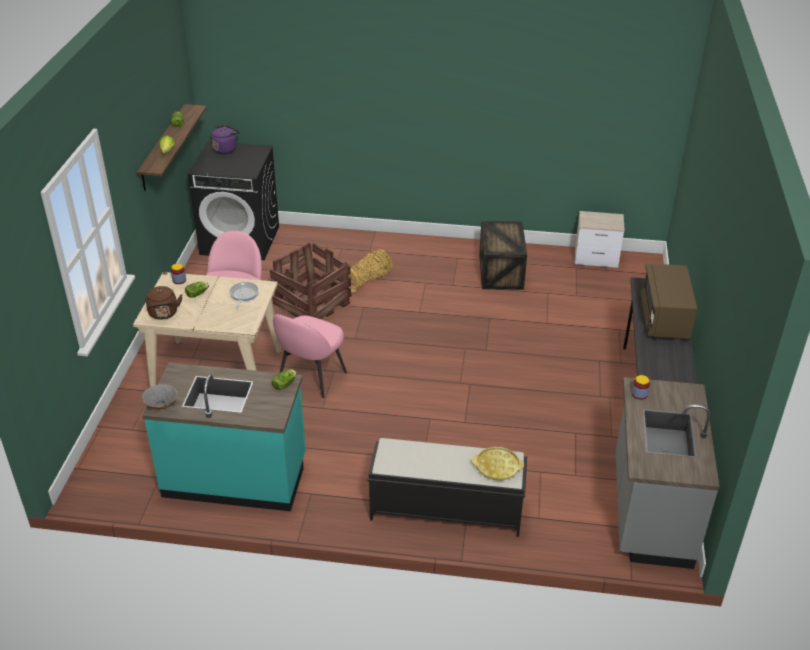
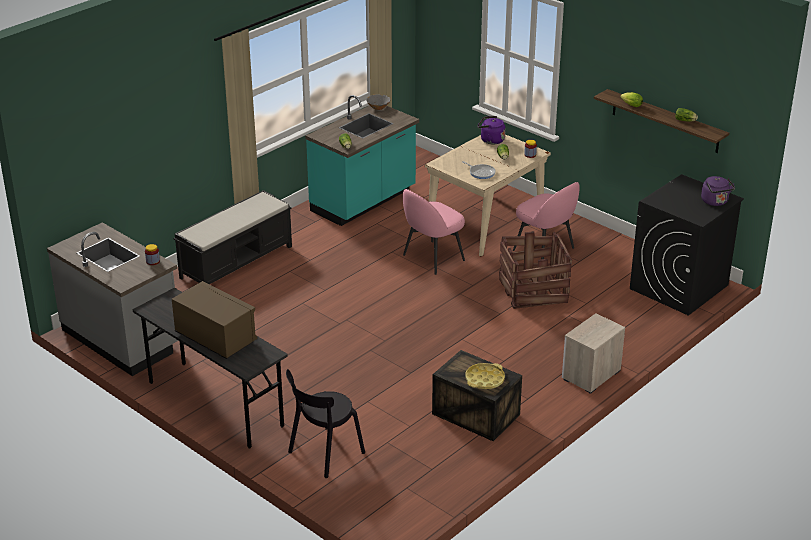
camera: 125 degrees right, 5 degrees down
brown kettle [146,286,182,320] -> purple kettle [478,116,506,145]
pink chair [273,314,347,398] -> pink chair turned 105 degrees counterclockwise [403,189,465,275]
basket [348,250,392,293] -> none
yellow tray [472,447,524,481] -> yellow tray moved to [465,363,505,389]
nightstand [575,211,625,268] -> nightstand moved to [562,313,625,394]
none -> black chair [286,369,365,478]

